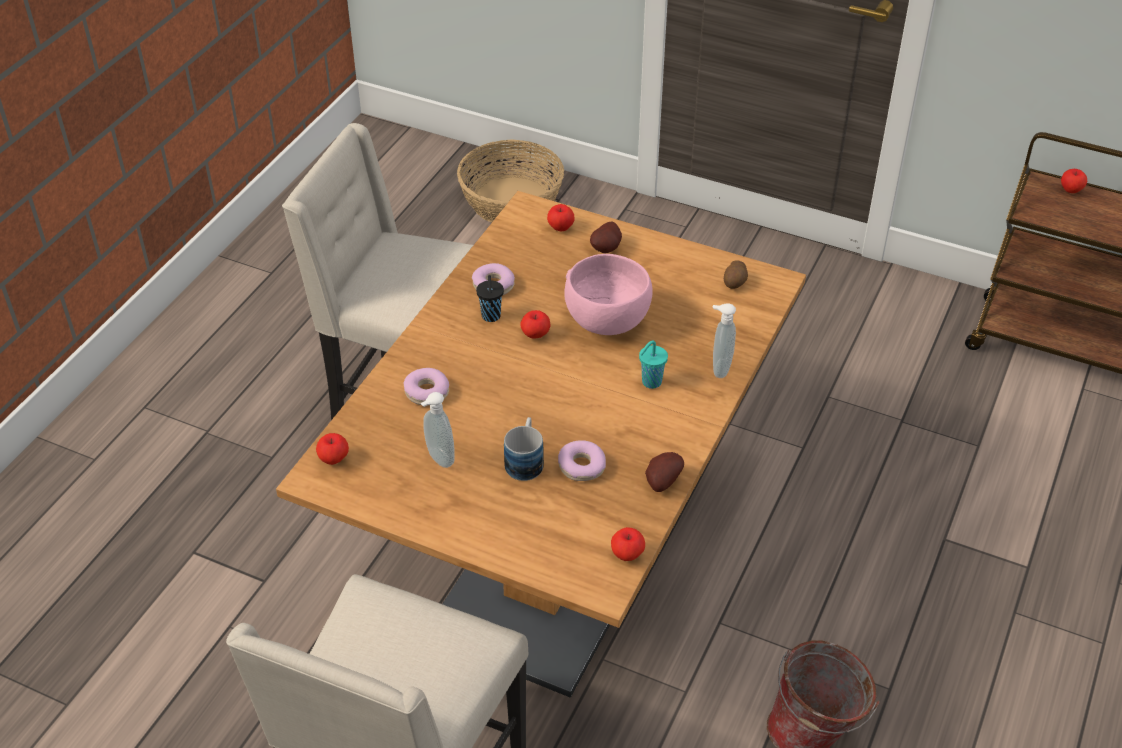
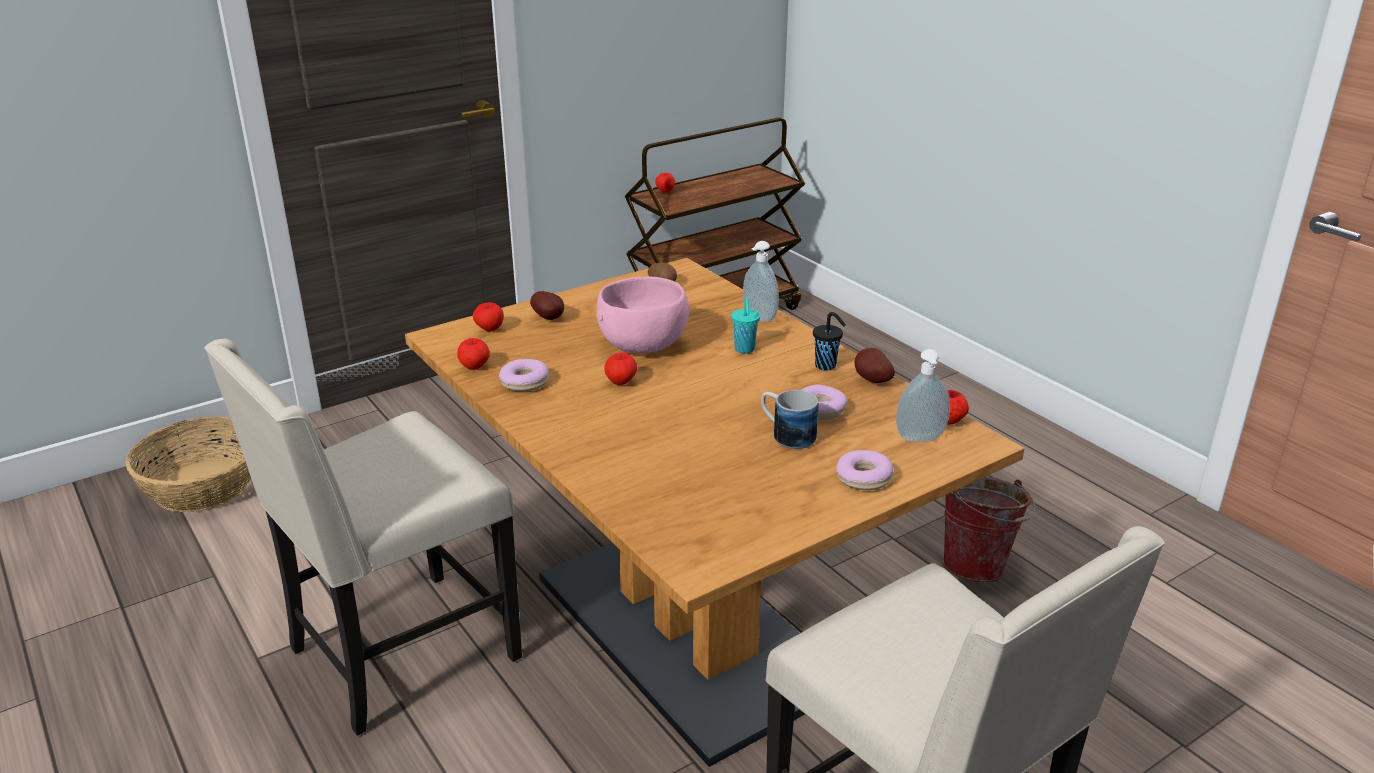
camera: 60 degrees left, 15 degrees down
apple [316,433,349,465] -> apple moved to [457,338,490,370]
donut [403,368,449,406] -> donut moved to [836,450,893,490]
soap dispenser [420,392,455,468] -> soap dispenser moved to [896,349,950,442]
black cup [476,275,504,322] -> black cup moved to [813,312,846,371]

